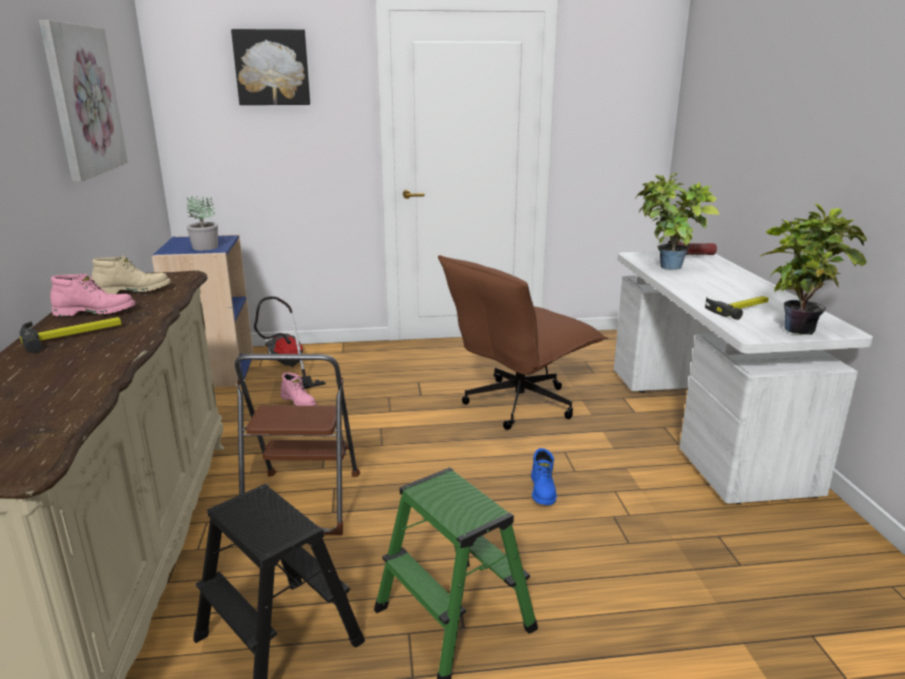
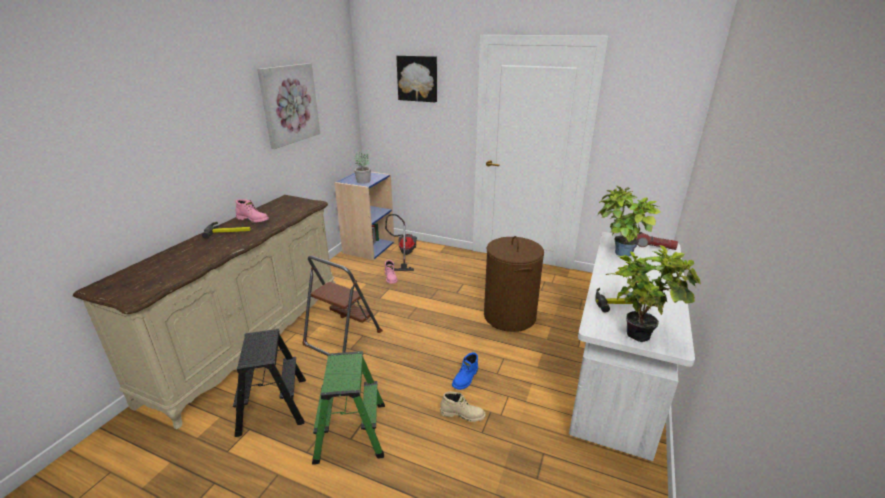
camera: 30 degrees right, 5 degrees up
beige boot [92,256,171,294] -> beige boot moved to [440,391,486,422]
brown office chair [438,255,608,430] -> brown laundry basket [484,236,544,332]

